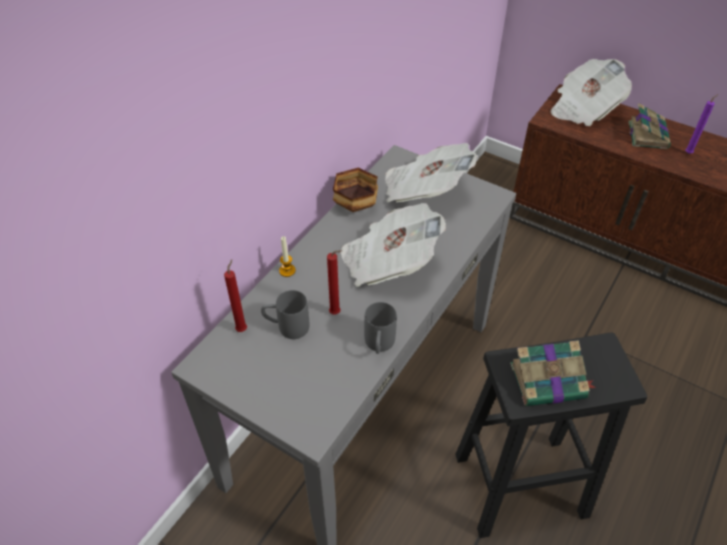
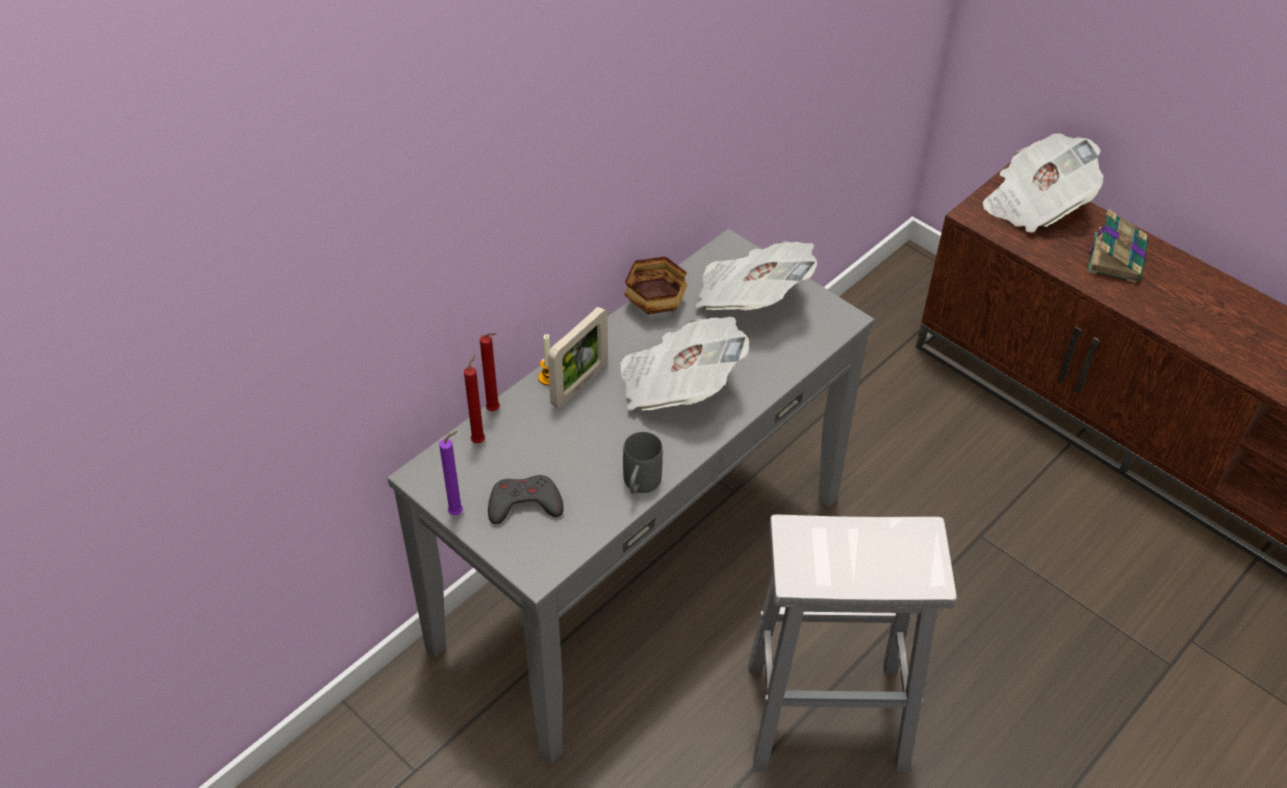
camera: 10 degrees right, 0 degrees up
grey mug [261,290,309,339] -> none
red candle [327,250,342,315] -> red candle moved to [480,333,500,411]
black stool [455,333,647,538] -> white stool [748,515,957,772]
book [510,340,596,406] -> none
purple candle [685,94,719,154] -> purple candle moved to [439,431,463,515]
none -> grey game controller [488,475,564,524]
none -> picture frame [548,307,608,408]

